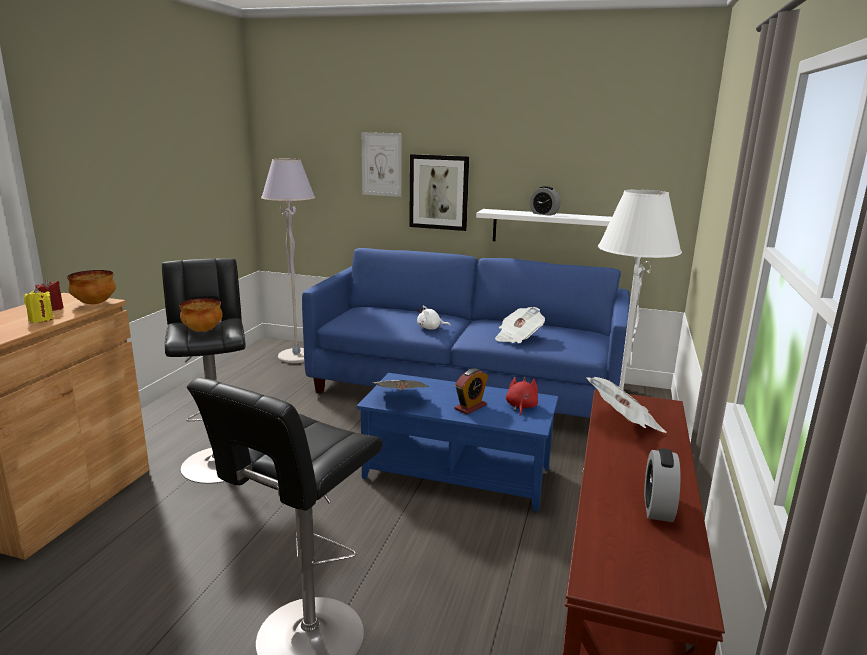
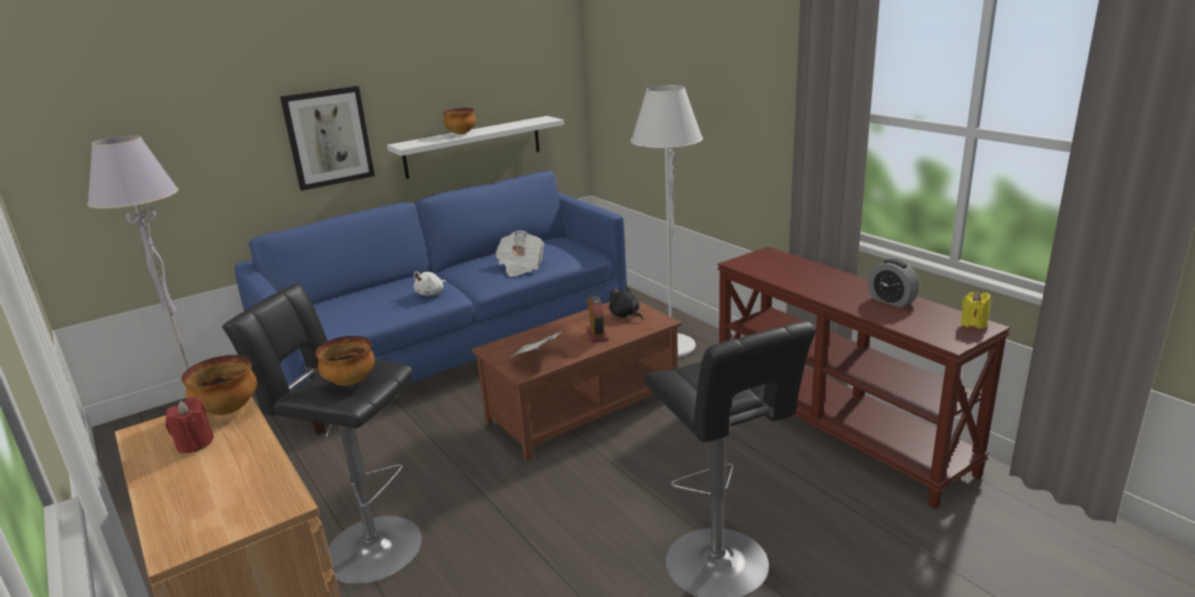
camera: 50 degrees left, 5 degrees up
yellow candle [24,288,54,323] -> yellow candle moved to [961,291,991,329]
blue coffee table [357,373,558,512] -> brown coffee table [472,301,682,462]
picture [362,132,402,197] -> none
red plush toy [506,377,538,416] -> black plush toy [609,285,643,320]
alarm clock [530,186,561,216] -> bowl [443,108,476,134]
newspaper [586,377,666,433] -> none

